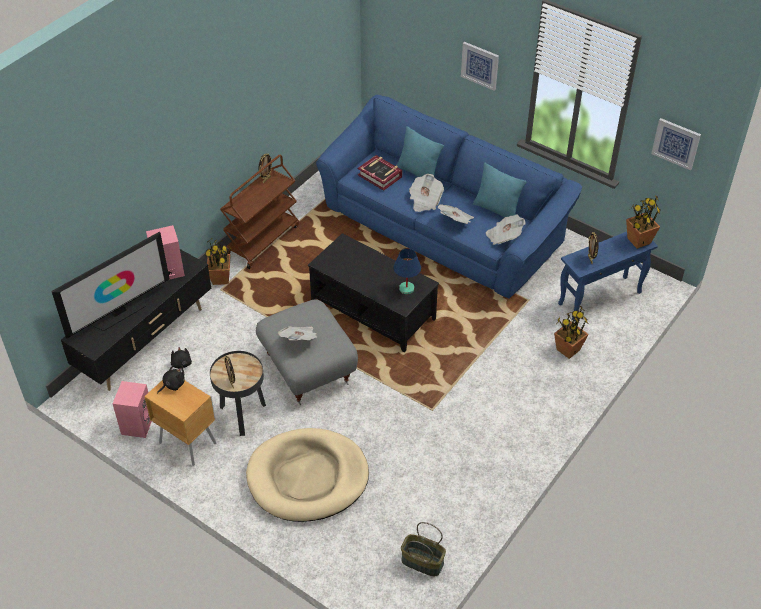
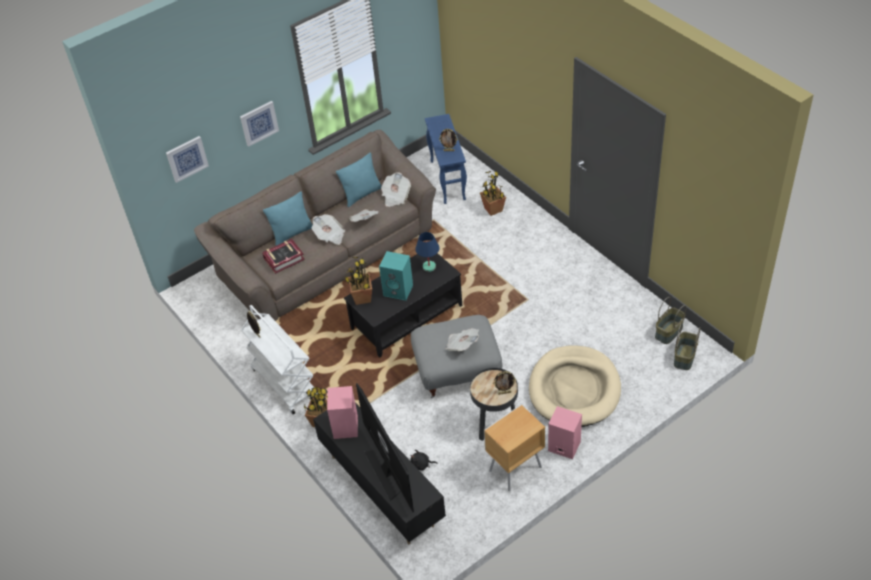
camera: 70 degrees left, 0 degrees up
pink speaker [113,381,152,438] -> pink speaker moved to [548,406,582,459]
black plush toy [157,365,185,393] -> none
brown cart [220,155,299,269] -> white cart [241,305,318,414]
blue sofa [316,95,582,299] -> brown sofa [194,130,436,321]
potted plant [626,195,661,249] -> potted plant moved to [345,257,372,305]
picture [651,118,701,170] -> picture moved to [166,136,209,183]
none -> turquoise speaker [379,251,413,301]
none -> basket [674,323,701,370]

